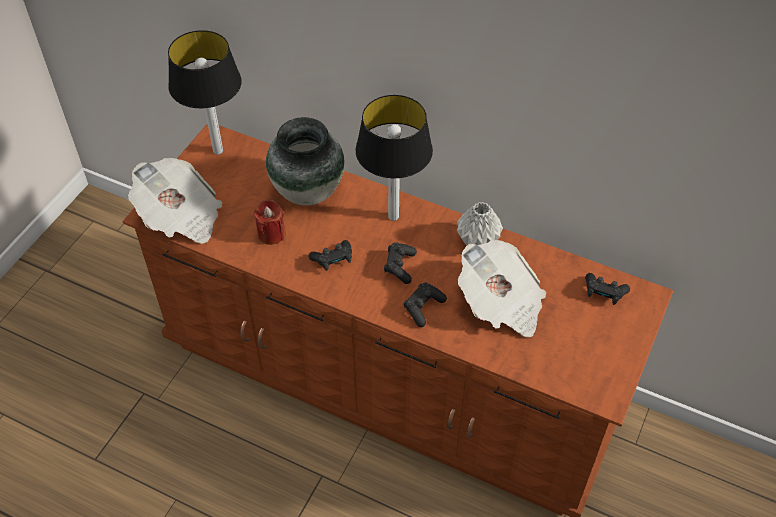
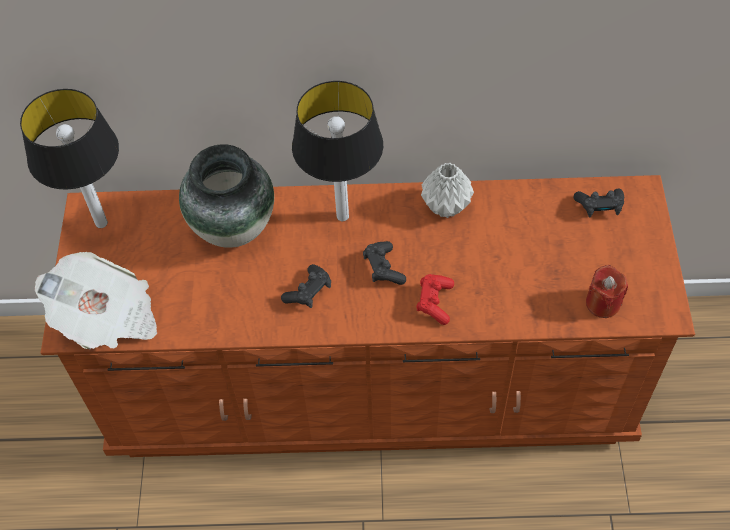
camera: 25 degrees left, 5 degrees up
red candle [254,199,286,245] -> red candle moved to [586,265,628,318]
black game controller [404,283,447,327] -> red game controller [417,274,454,325]
newspaper [458,240,546,338] -> none

